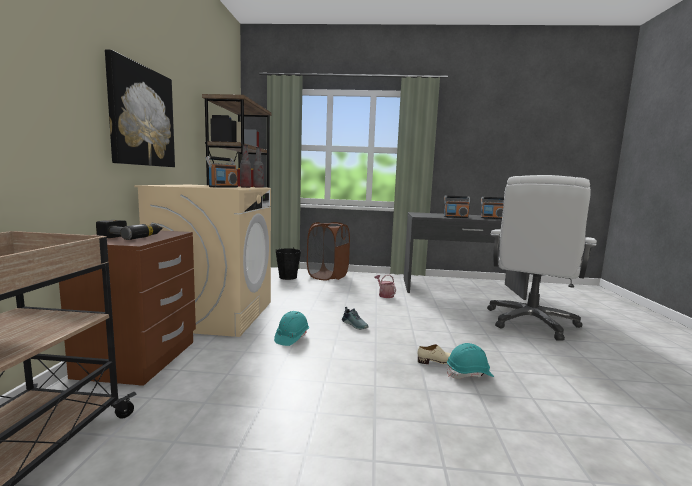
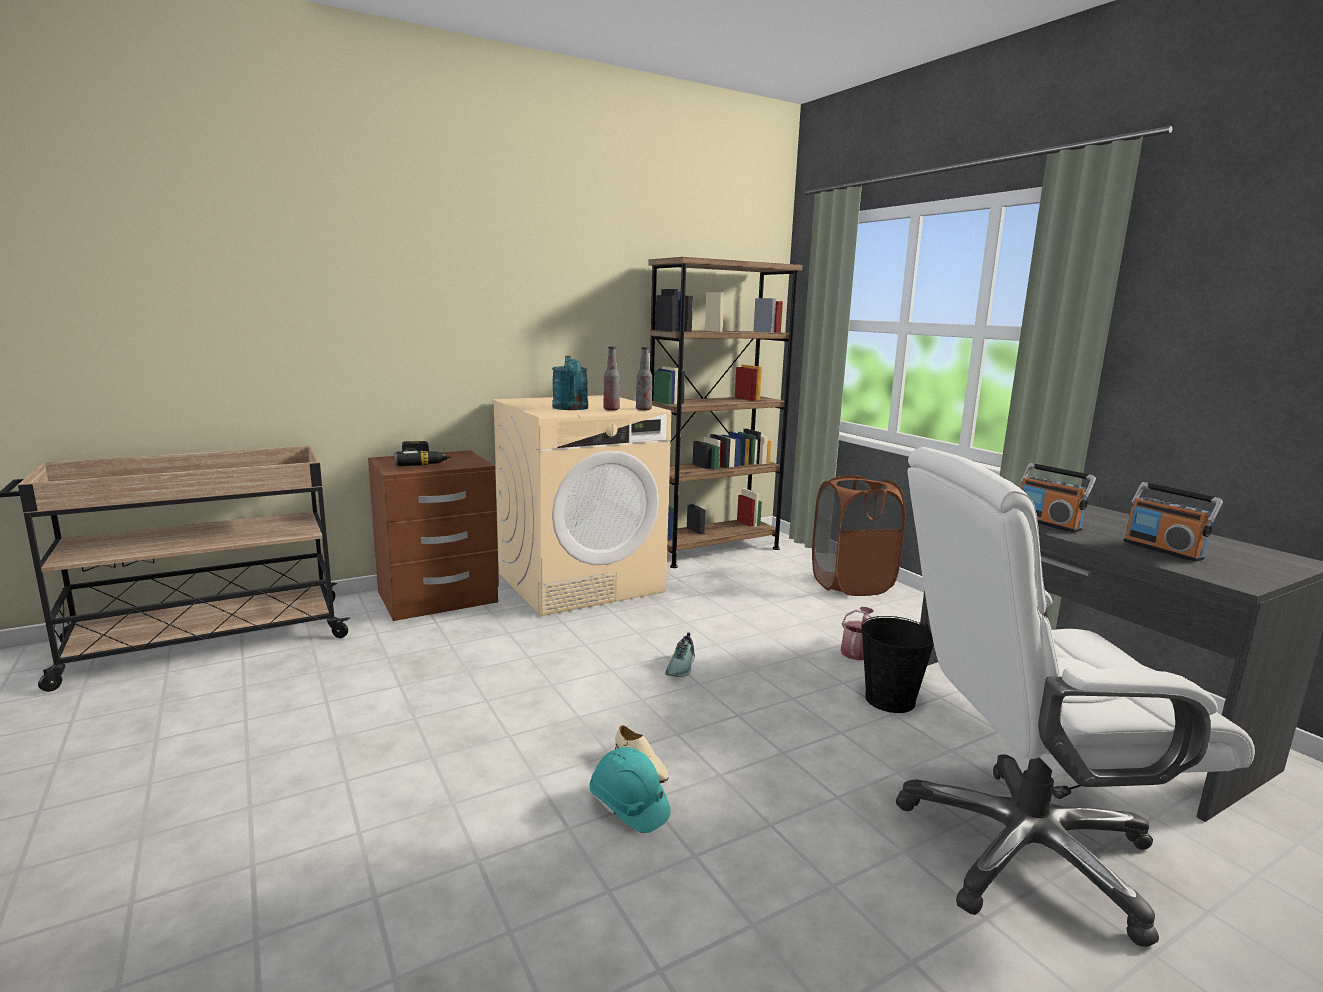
camera: 55 degrees right, 5 degrees up
picture [105,50,175,167] -> none
radio [206,156,238,187] -> turquoise watering can [552,356,588,410]
turquoise hard hat [274,311,309,346] -> none
black bucket [276,248,301,280] -> black bucket moved to [861,616,934,713]

